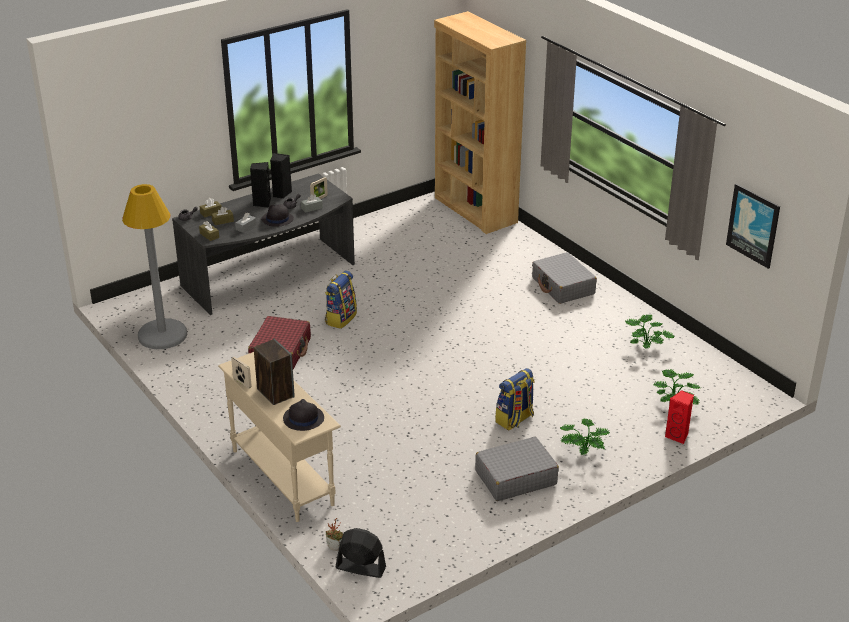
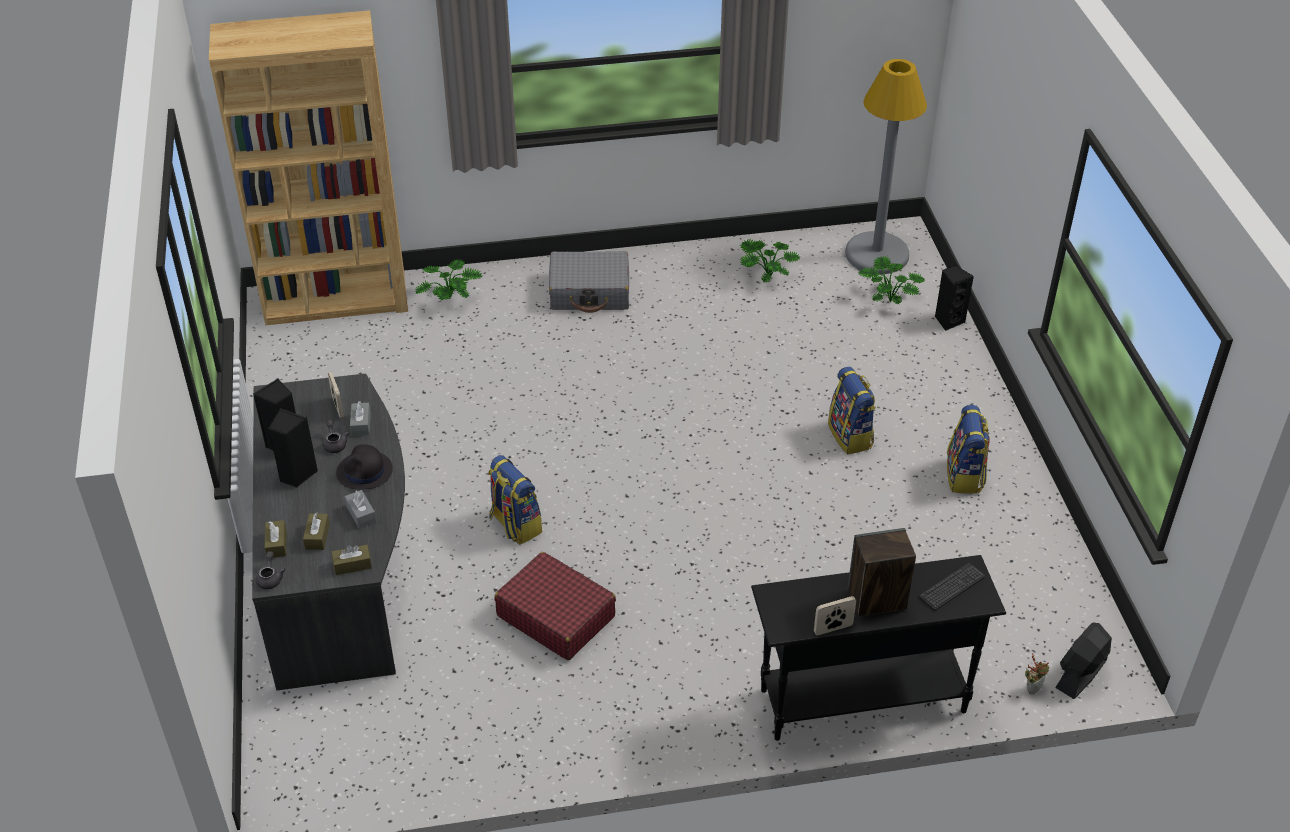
camera: 65 degrees left, 10 degrees up
grey floor lamp [122,184,187,349] -> grey floor lamp moved to [845,59,927,274]
beige console table [218,352,341,522] -> black console table [751,555,1006,741]
black hat [283,399,324,431] -> keyboard [919,563,985,611]
grey suitcase [475,437,559,501] -> backpack [947,405,990,494]
potted plant [560,418,610,456] -> potted plant moved to [415,259,482,301]
red speaker [665,390,694,444] -> black speaker [935,265,974,331]
picture [726,183,780,269] -> none

